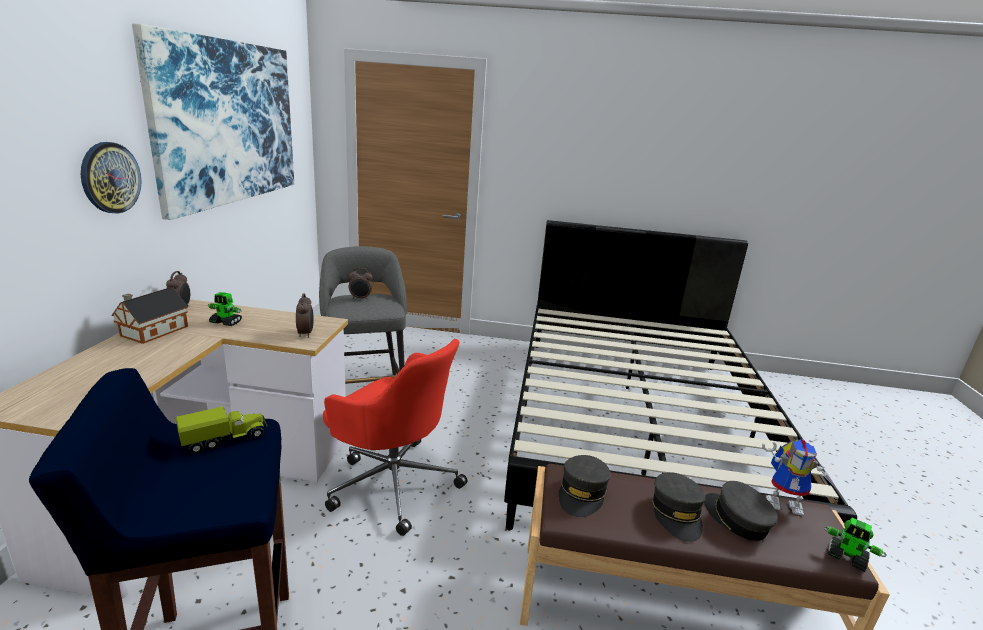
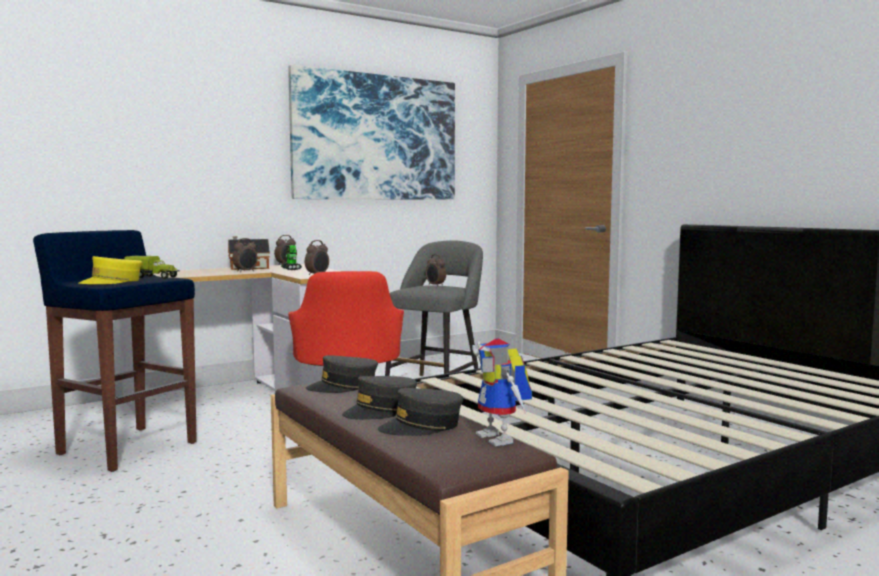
camera: 50 degrees right, 15 degrees down
wall clock [81,142,142,213] -> none
grey cap [704,481,778,541] -> grey cap turned 135 degrees counterclockwise [378,388,463,436]
toy robot [824,517,887,572] -> none
none -> yellow cap [79,256,142,284]
none -> alarm clock [232,238,258,272]

